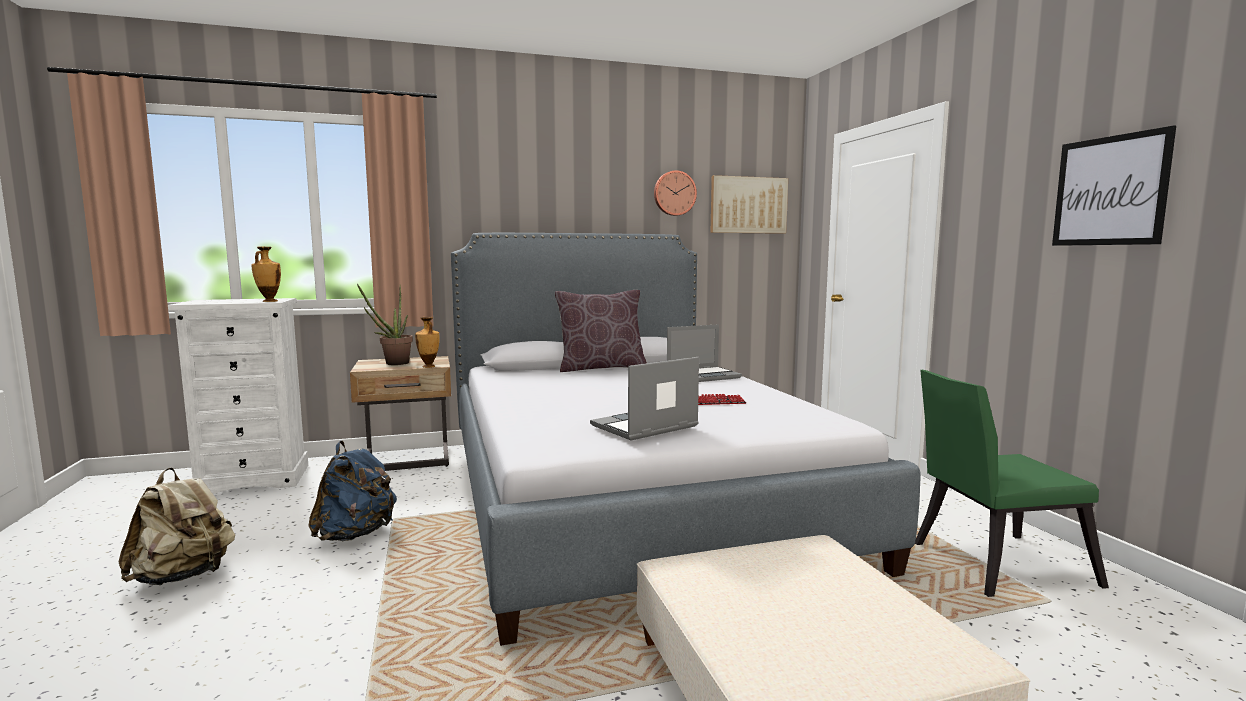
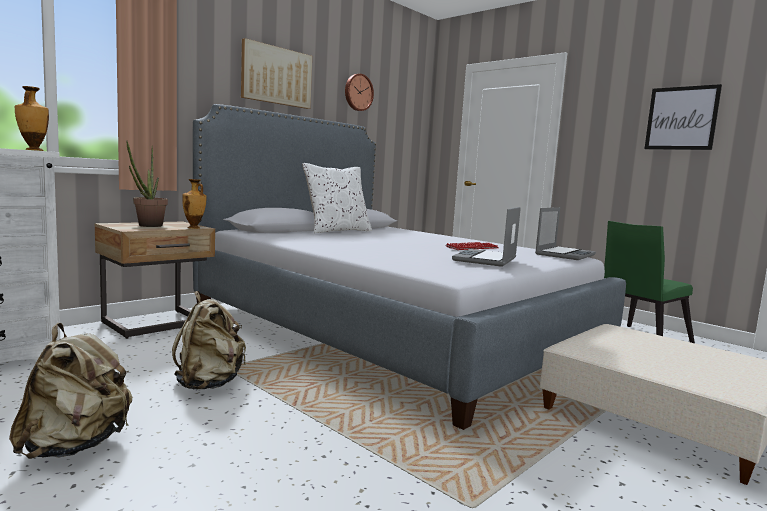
camera: 30 degrees left, 0 degrees up
blue backpack [308,441,397,541] -> beige backpack [172,291,246,390]
brown pillow [555,290,647,372] -> white pillow [302,163,372,233]
laptop [667,324,742,382] -> laptop moved to [535,207,596,260]
picture [710,175,788,234] -> picture moved to [241,38,312,109]

